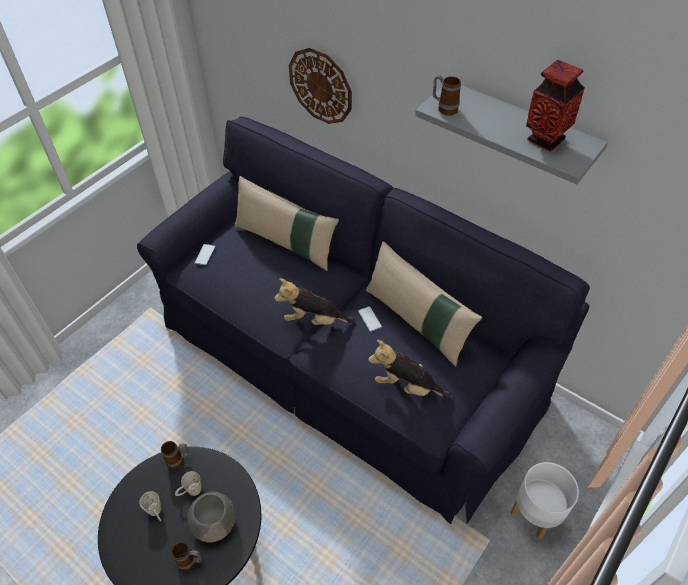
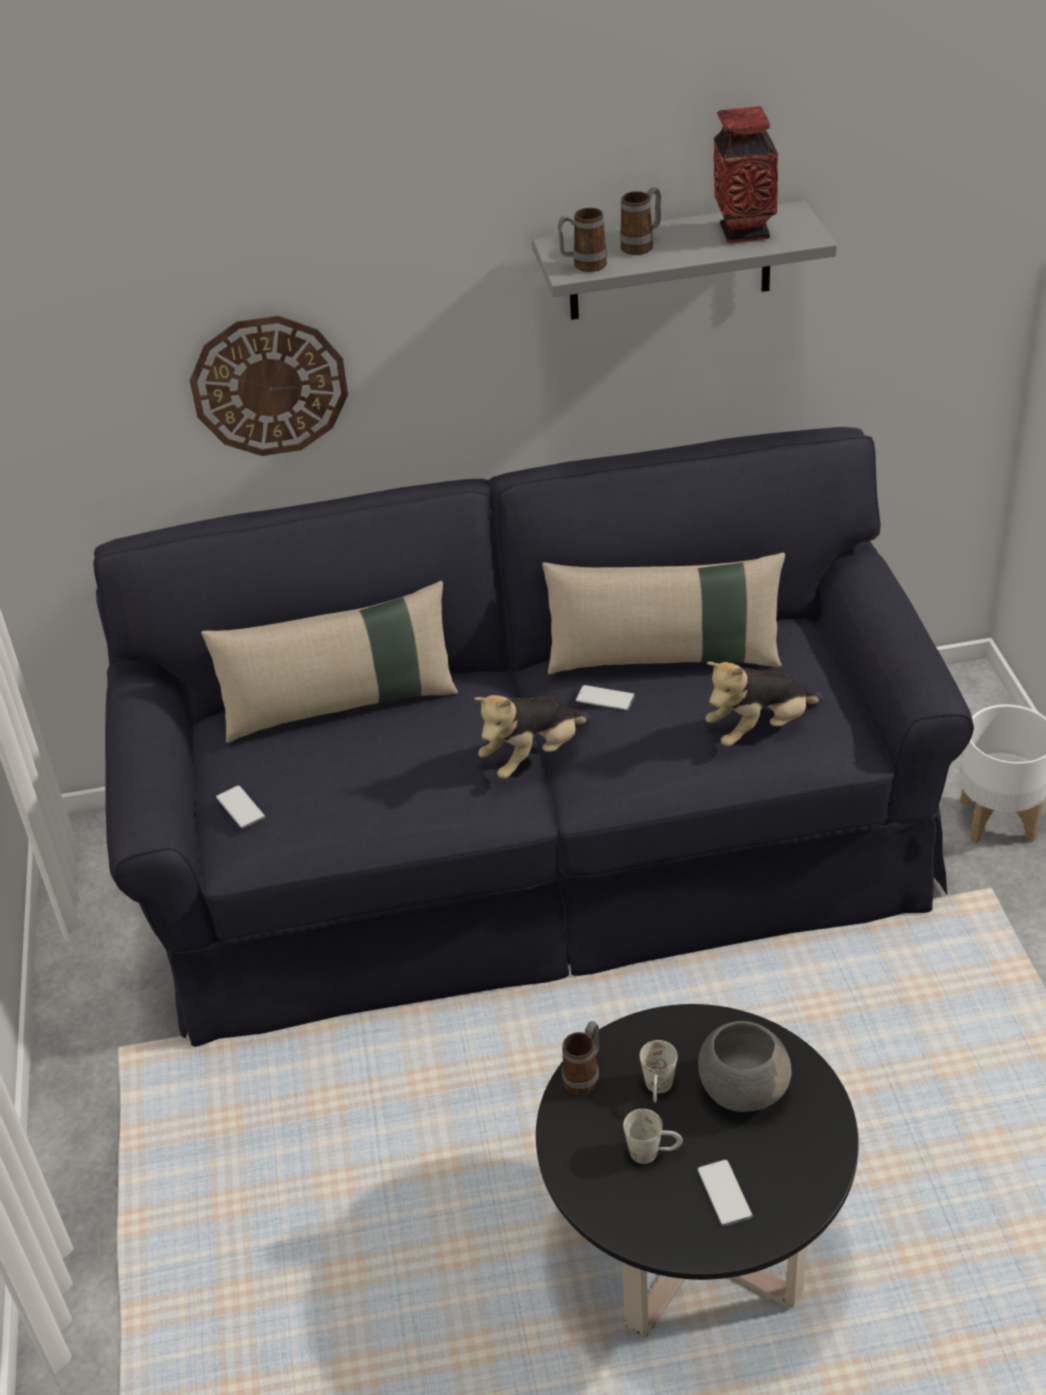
camera: 45 degrees left, 10 degrees down
mug [171,542,202,571] -> mug moved to [620,187,661,255]
none -> phone [698,1159,753,1226]

